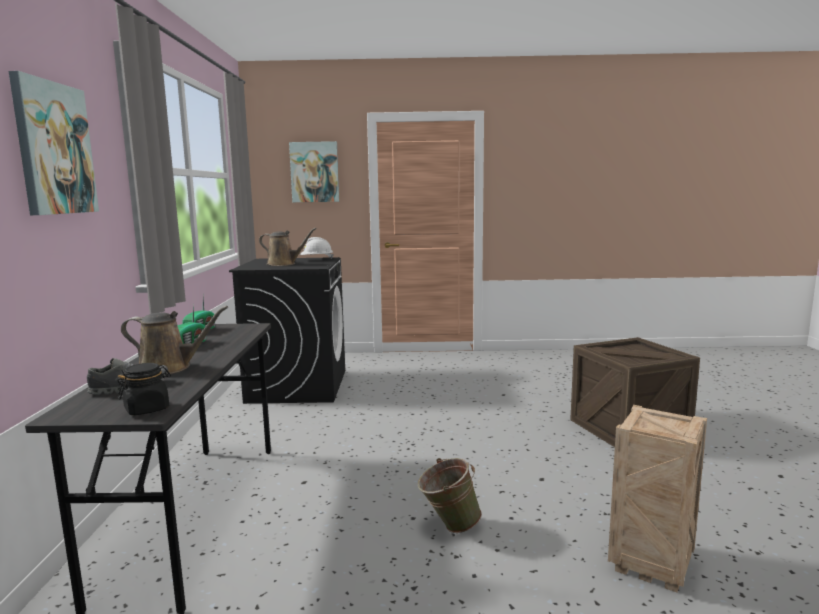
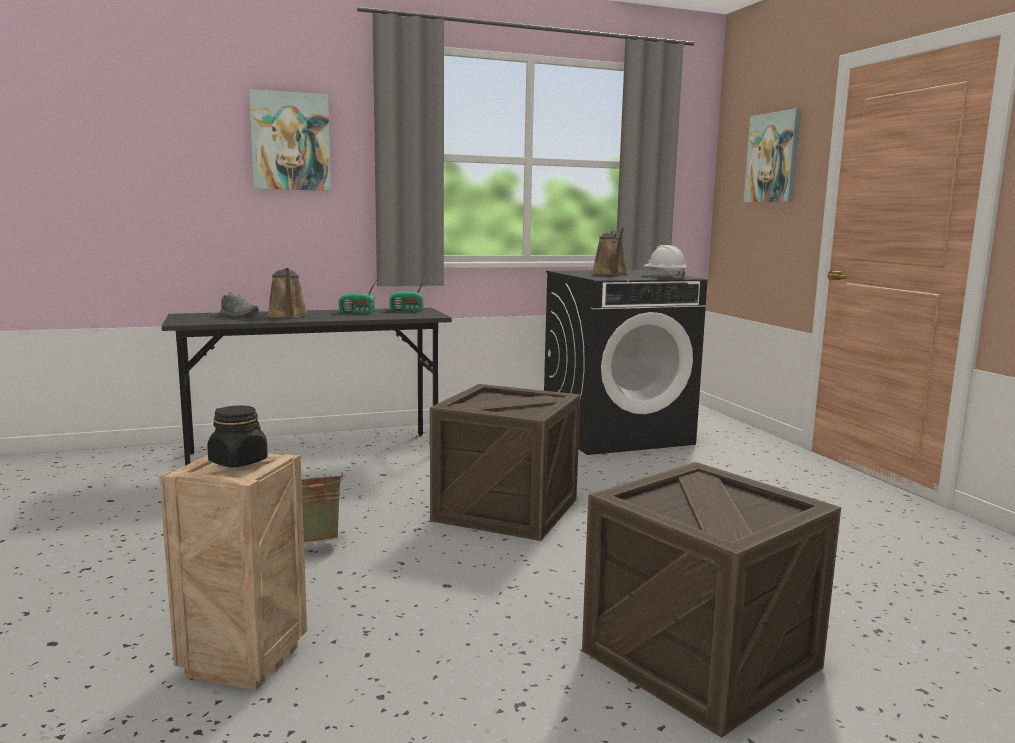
camera: 70 degrees right, 0 degrees up
black jar [118,363,171,415] -> black jar moved to [207,406,268,467]
none -> crate [430,384,580,541]

